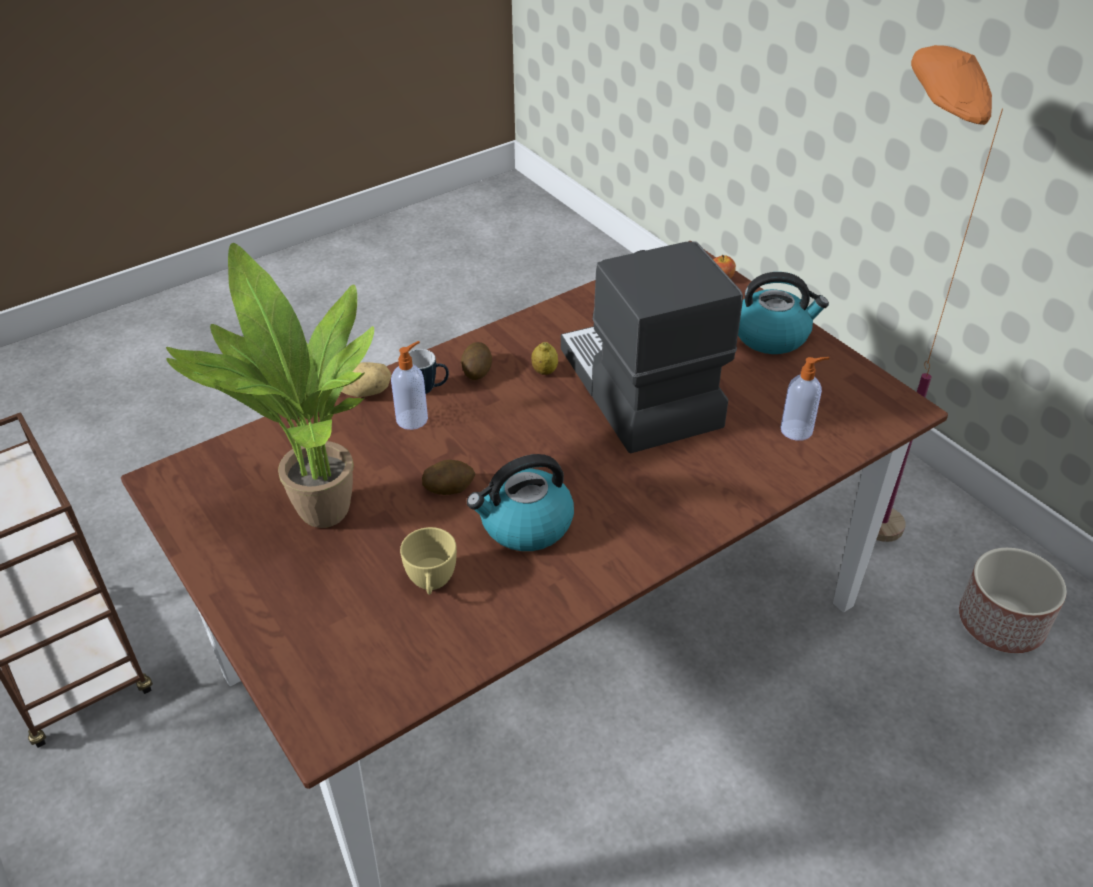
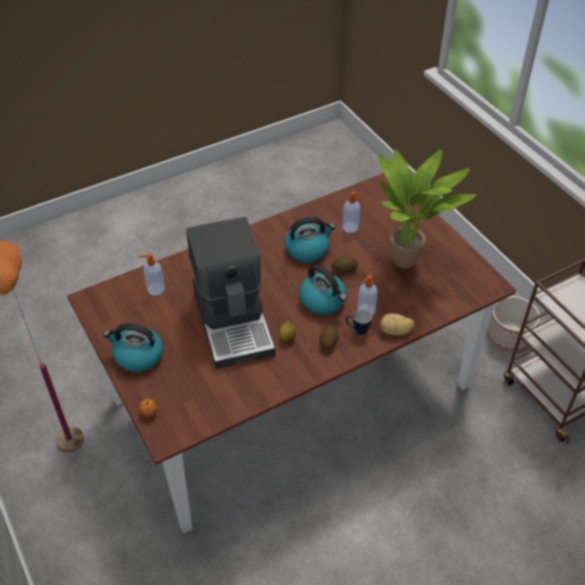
camera: 175 degrees left, 5 degrees up
yellow cup [400,527,457,595] -> soap dispenser [342,192,363,233]
planter [959,548,1067,653] -> planter moved to [487,296,540,352]
none -> kettle [299,265,347,315]

